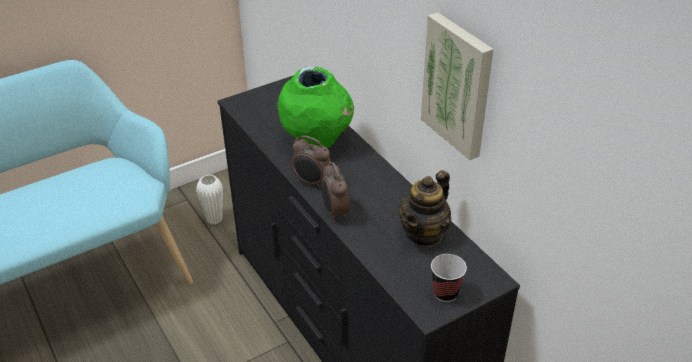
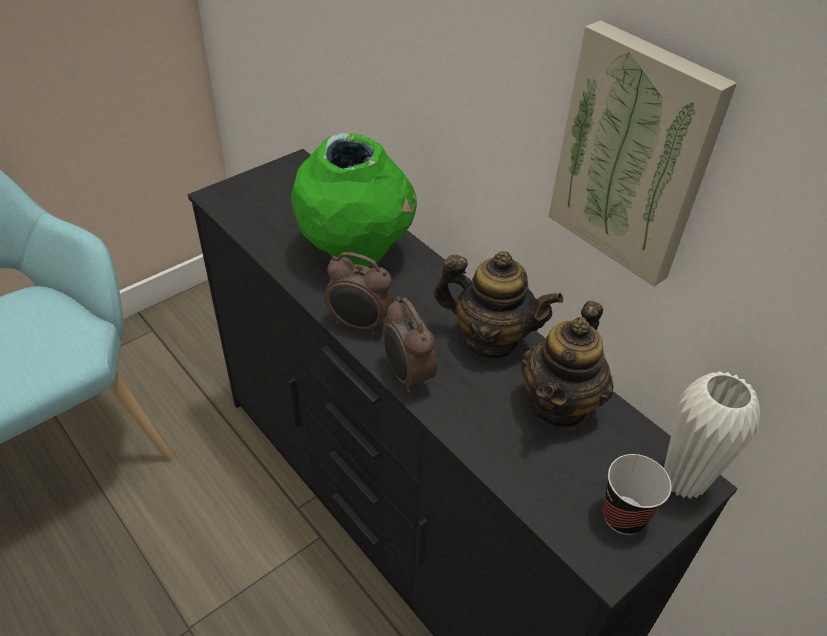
camera: 10 degrees left, 5 degrees up
white vase [196,175,223,225] -> white vase moved to [664,371,760,499]
none -> teapot [434,251,563,358]

